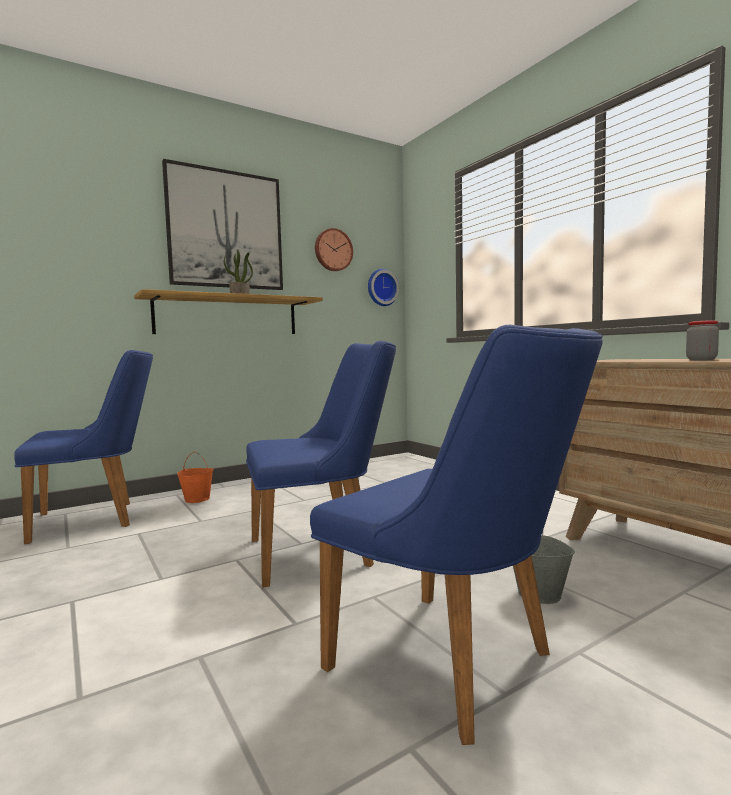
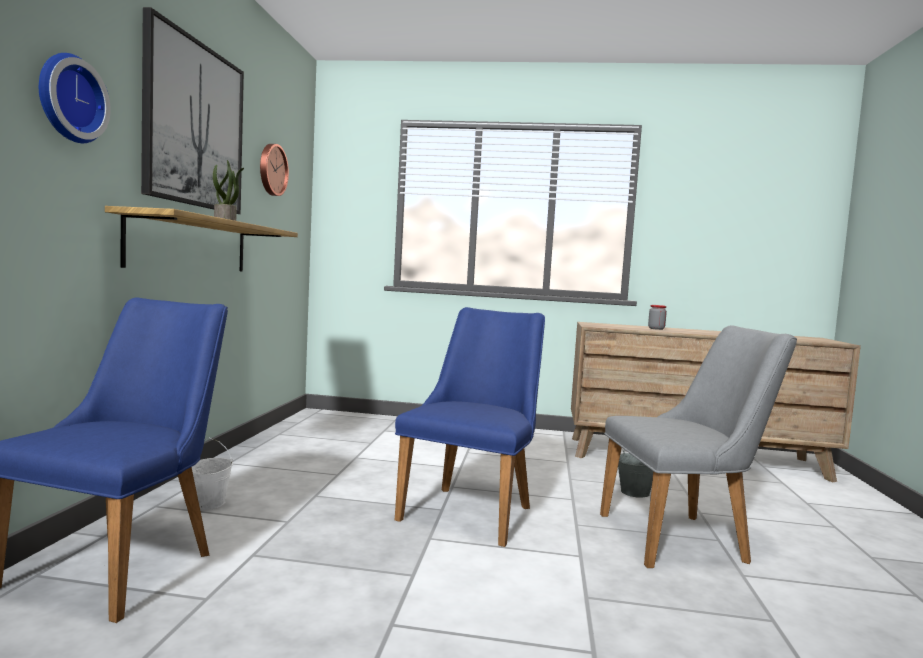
camera: 50 degrees left, 0 degrees up
orange bucket [177,451,214,503] -> white bucket [192,438,233,510]
blue chair [310,325,603,745] -> grey chair [600,325,797,568]
wall clock [368,269,399,306] -> wall clock moved to [39,53,111,143]

